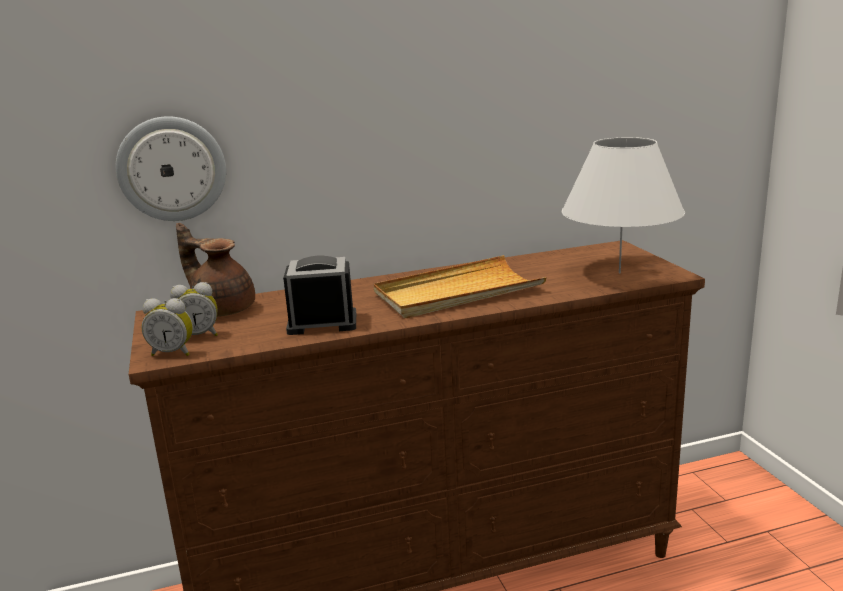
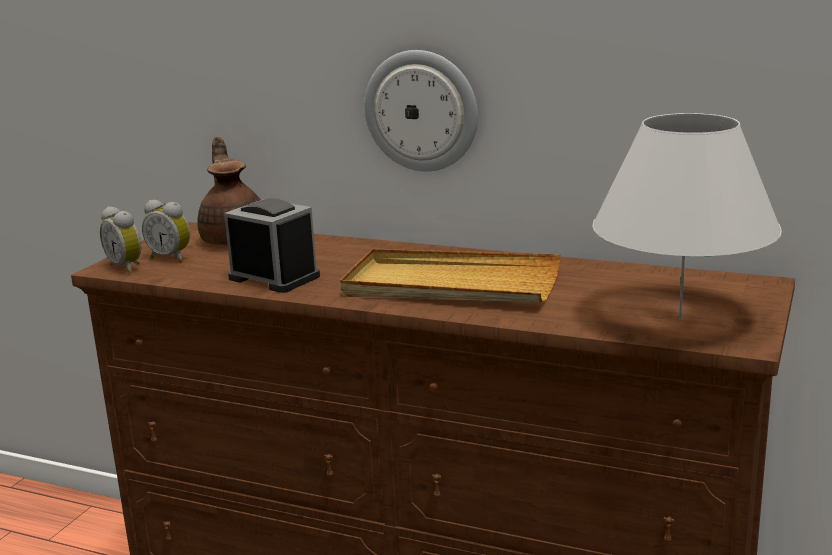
camera: 40 degrees right, 0 degrees up
wall clock [116,116,226,221] -> wall clock moved to [364,50,478,171]

